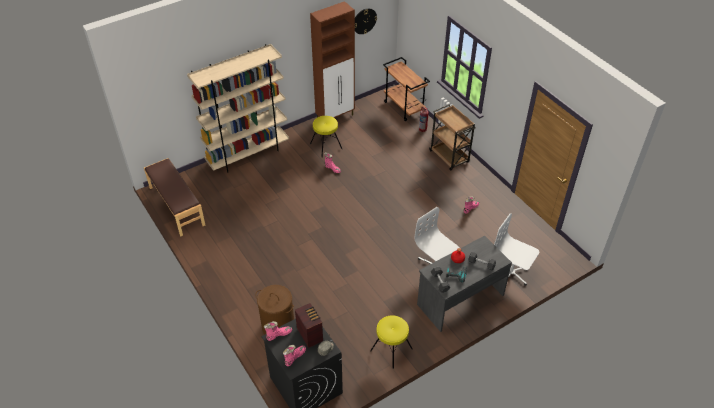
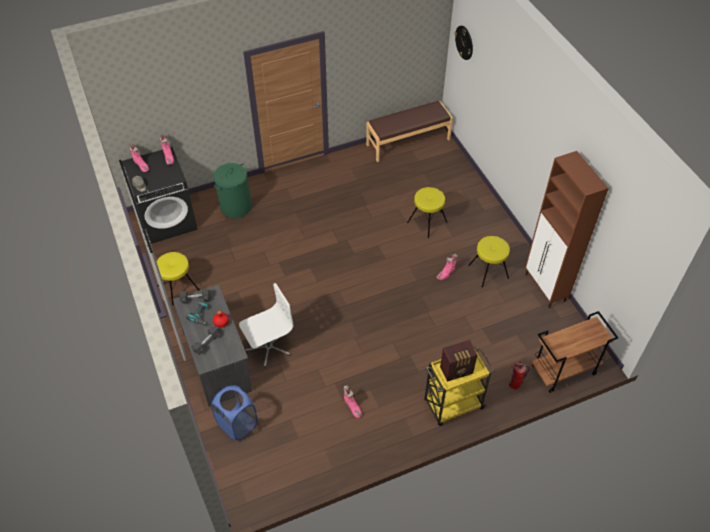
camera: 100 degrees right, 5 degrees up
beige bookcase [187,44,289,172] -> none
brown laundry basket [255,285,294,335] -> green laundry basket [214,163,252,218]
radio [295,303,323,348] -> radio moved to [440,340,477,382]
wall clock [355,8,377,34] -> wall clock moved to [454,25,473,60]
brown cart [429,104,476,171] -> yellow cart [424,346,494,426]
white office chair [494,213,539,286] -> blue laundry basket [211,385,257,440]
none -> yellow stool [407,187,448,238]

